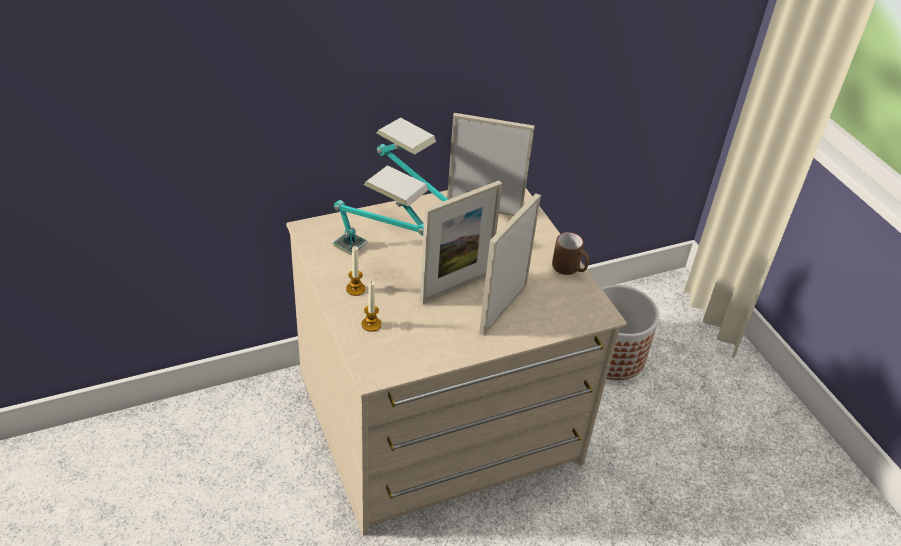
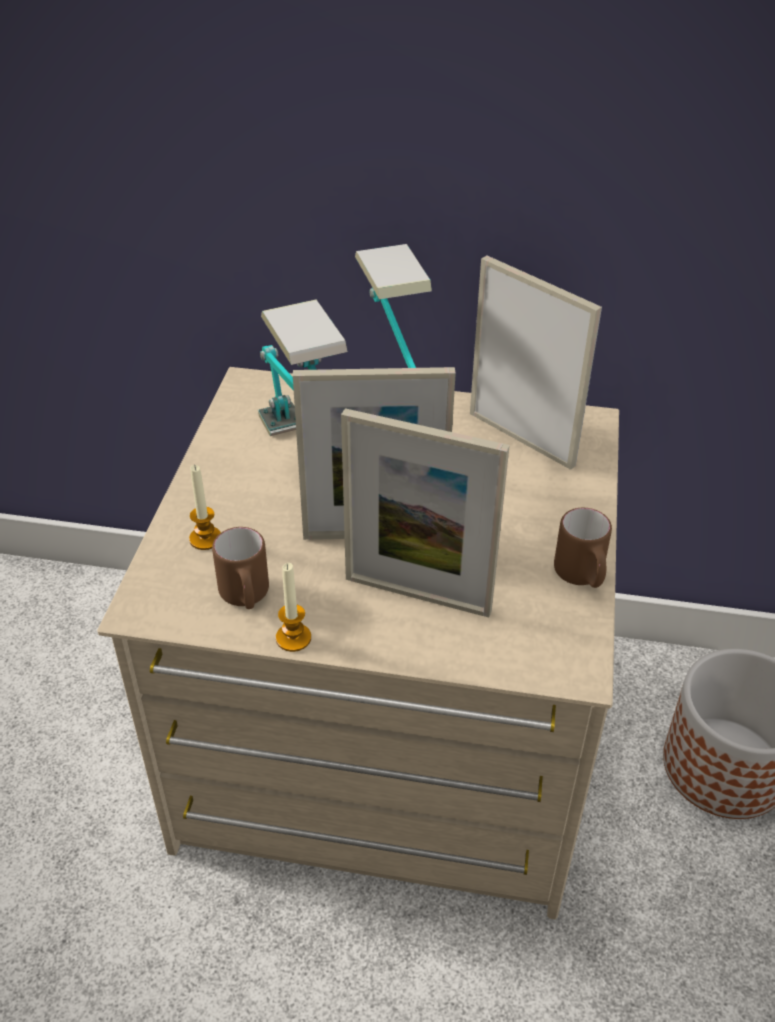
camera: 35 degrees right, 0 degrees up
candle [346,246,365,296] -> candle moved to [276,563,311,652]
picture frame [479,193,541,335] -> picture frame turned 135 degrees counterclockwise [341,408,510,618]
none -> brown mug [212,527,269,609]

